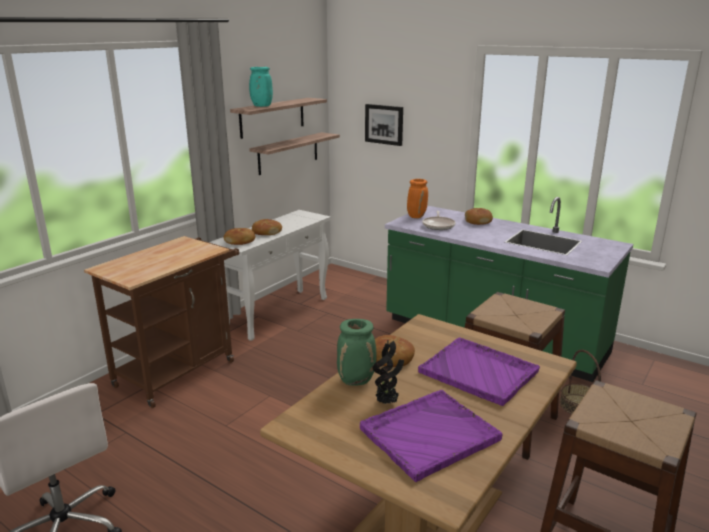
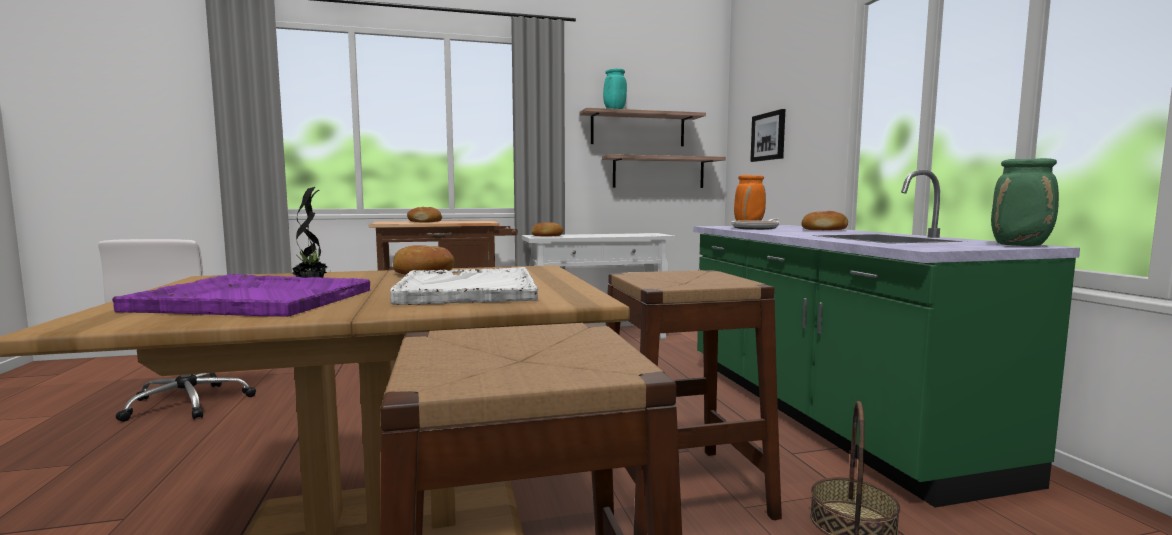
camera: 40 degrees right, 15 degrees down
bread [252,219,282,235] -> bread moved to [407,207,442,222]
green vase [337,319,376,386] -> green vase moved to [991,158,1059,246]
purple tray [418,337,540,406] -> white tray [390,267,538,305]

